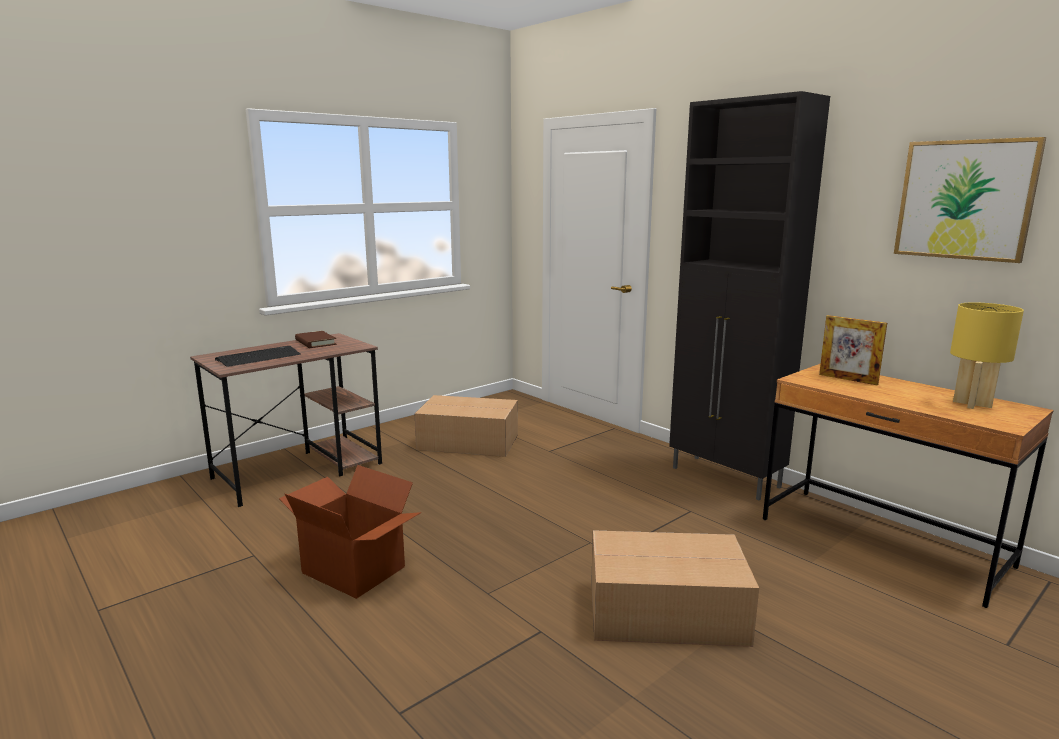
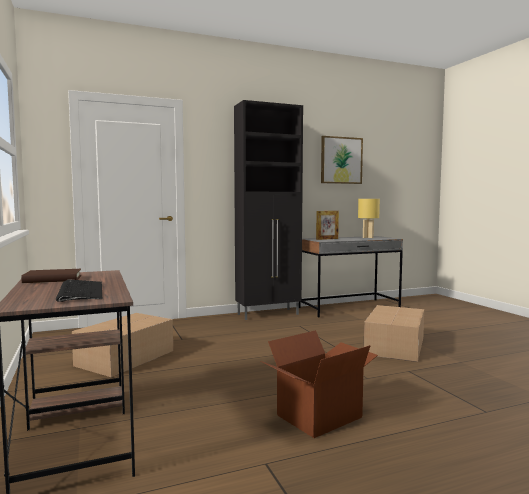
camera: 70 degrees left, 10 degrees down
brown desk [763,363,1054,608] -> grey desk [299,236,403,318]

